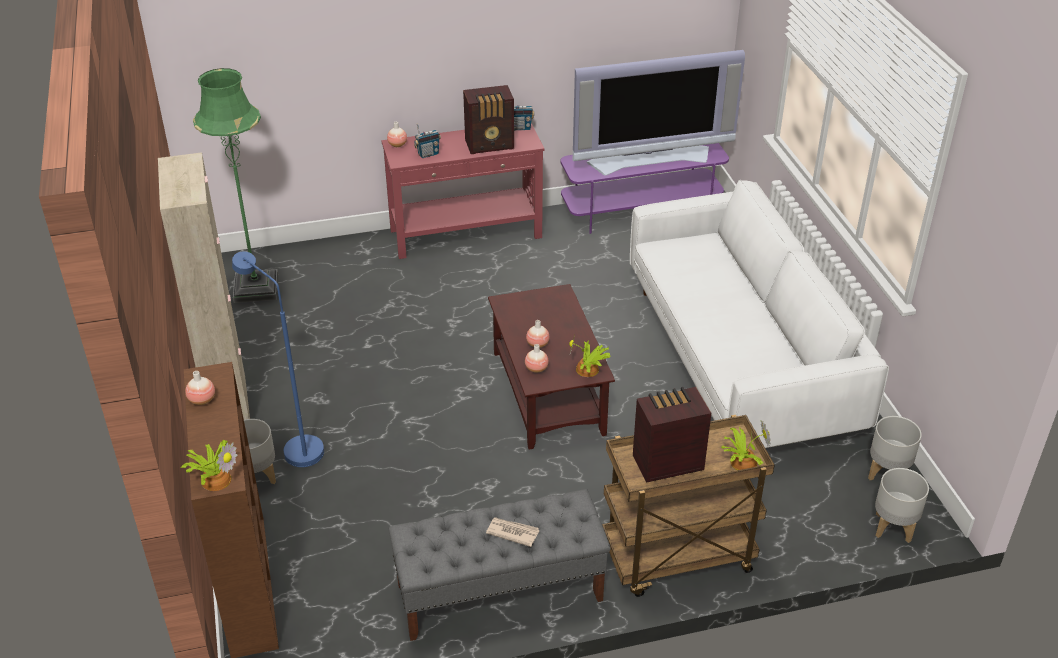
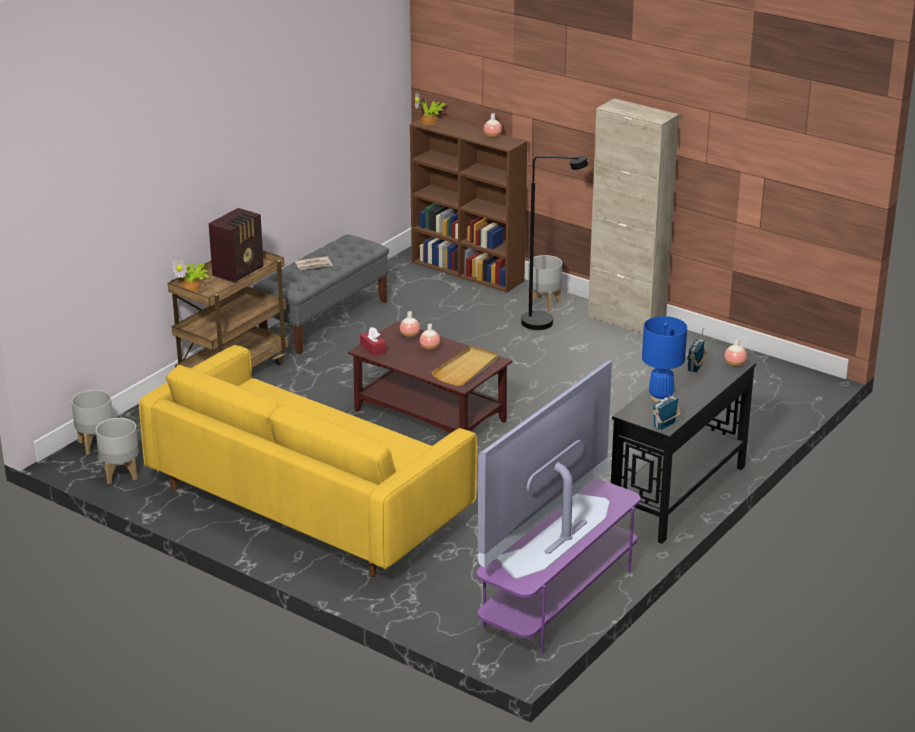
camera: 140 degrees right, 10 degrees down
green floor lamp [193,68,278,303] -> none
blue floor lamp [232,251,324,467] -> black floor lamp [521,156,588,330]
red console table [381,123,544,259] -> black console table [611,346,756,544]
radio [463,85,514,154] -> blue table lamp [642,316,687,402]
potted plant [569,335,610,377] -> red tissue box [360,327,386,356]
white sofa [630,180,889,448] -> yellow sofa [139,345,477,577]
none -> beige tray [431,345,499,386]

